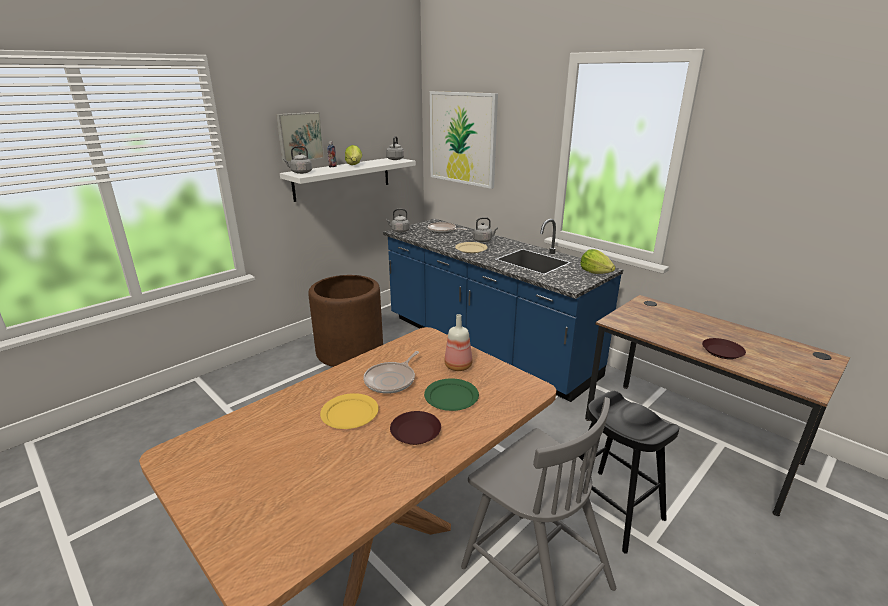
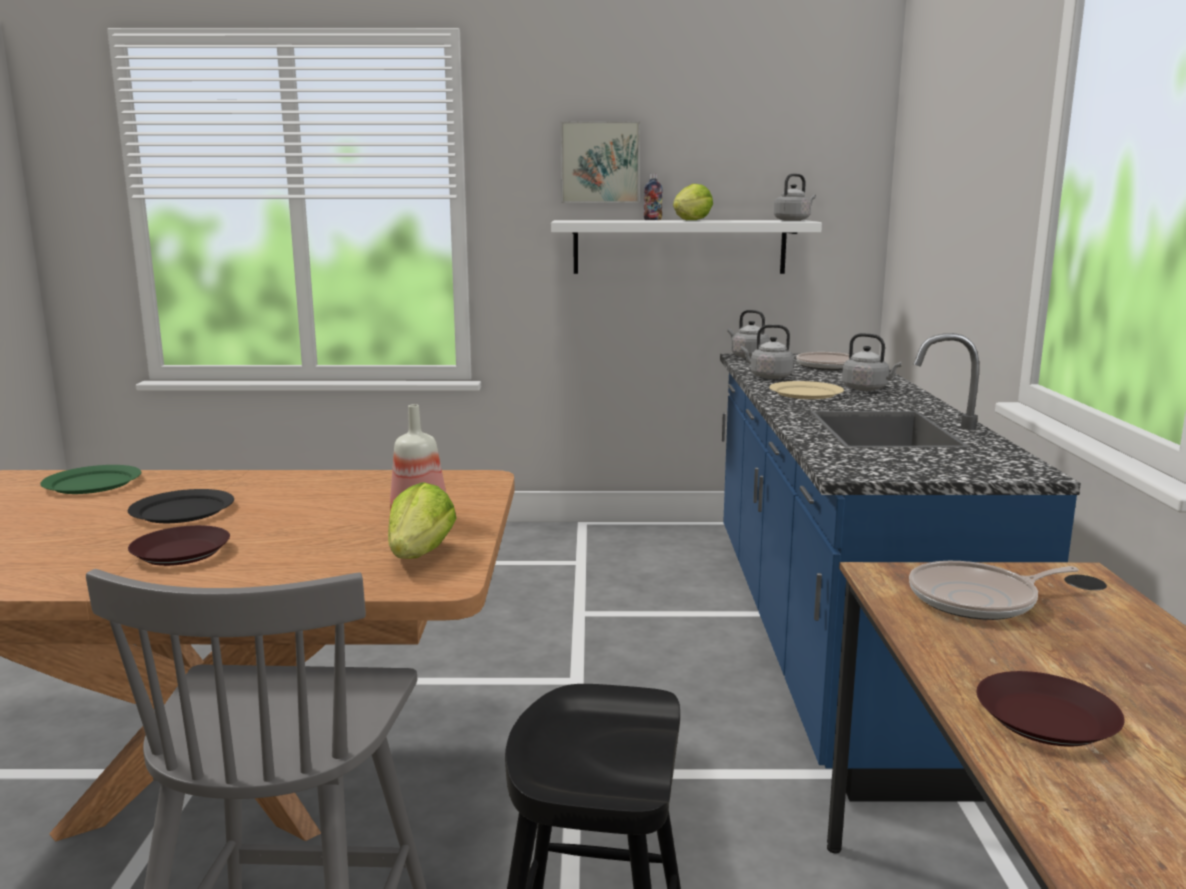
camera: 45 degrees right, 10 degrees down
grey kettle [283,146,312,174] -> grey kettle moved to [741,324,794,379]
brown planter [308,275,383,367] -> none
yellow plate [320,393,379,429] -> black plate [128,489,234,523]
frying pan [364,351,419,394] -> frying pan moved to [909,561,1079,620]
green plate [424,379,479,411] -> green plate moved to [40,465,141,494]
picture [430,91,498,189] -> none
lettuce [580,249,616,274] -> lettuce moved to [388,483,457,559]

